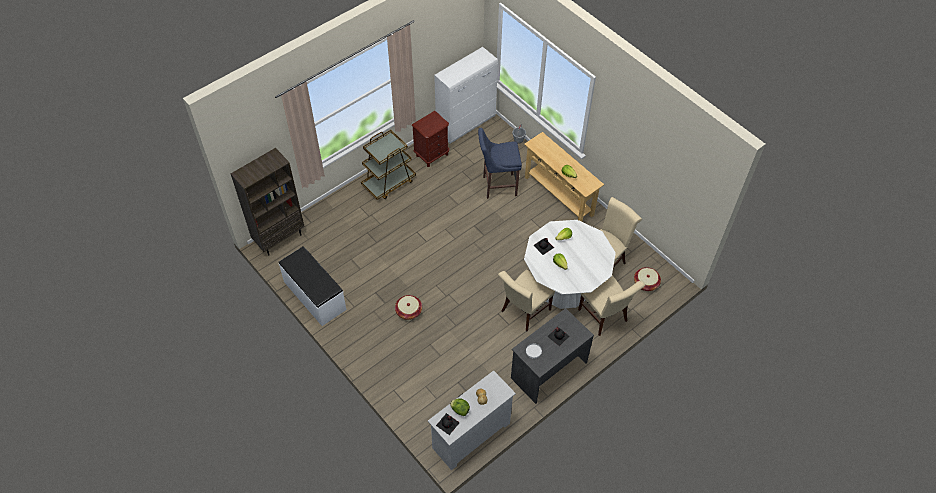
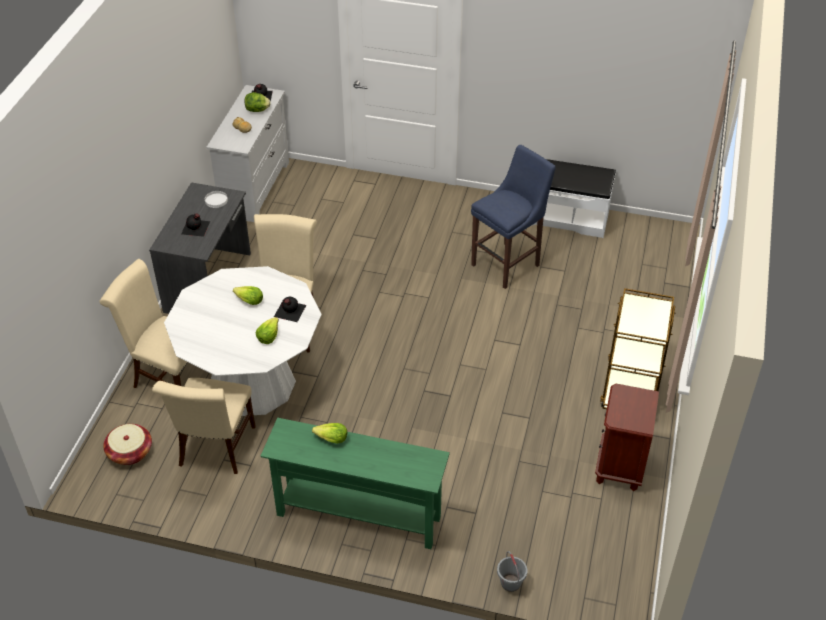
camera: 145 degrees right, 10 degrees down
brown bookcase [231,148,305,255] -> none
basket [395,295,422,320] -> none
white cabinet [434,47,498,144] -> none
blue stool [478,128,522,199] -> blue stool moved to [471,145,556,289]
beige console table [524,132,604,222] -> green console table [261,418,450,549]

